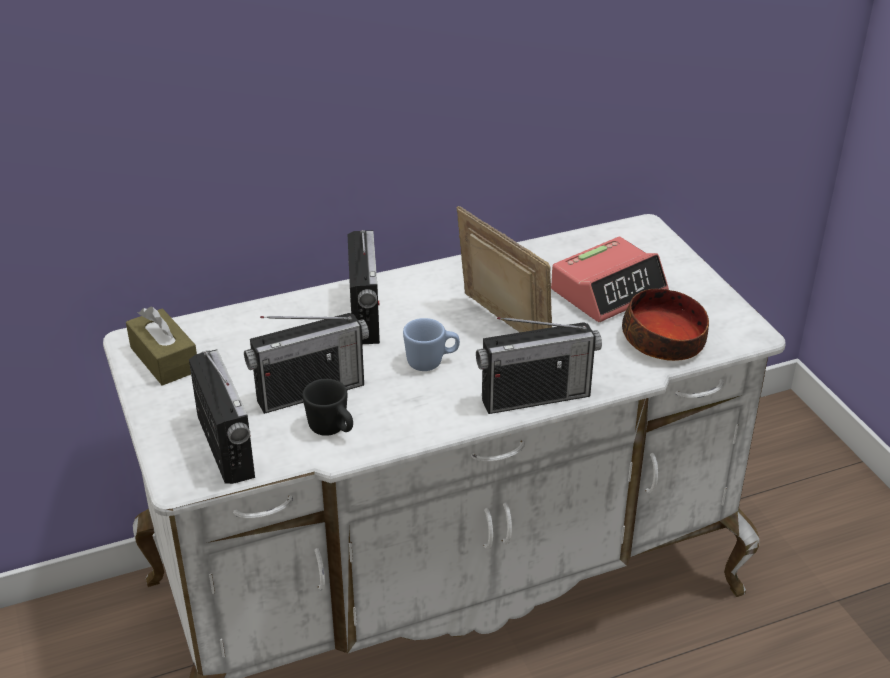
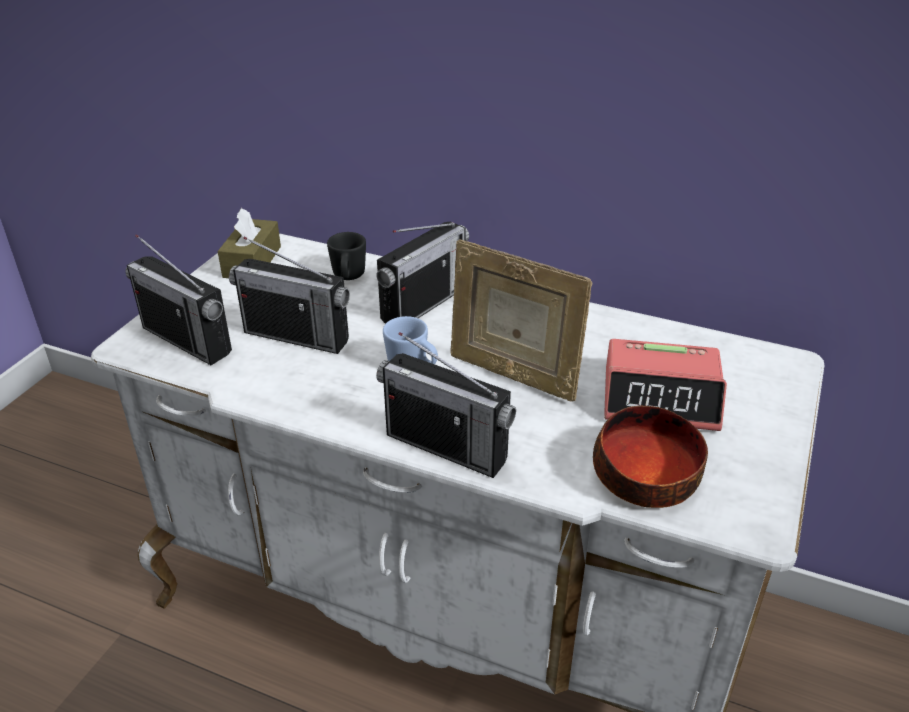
camera: 45 degrees right, 0 degrees up
radio [189,349,255,484] -> radio turned 105 degrees clockwise [126,234,232,365]
black mug [302,379,353,436] -> black mug moved to [327,232,366,280]
picture frame [457,206,552,333] -> picture frame turned 120 degrees clockwise [450,239,593,401]

